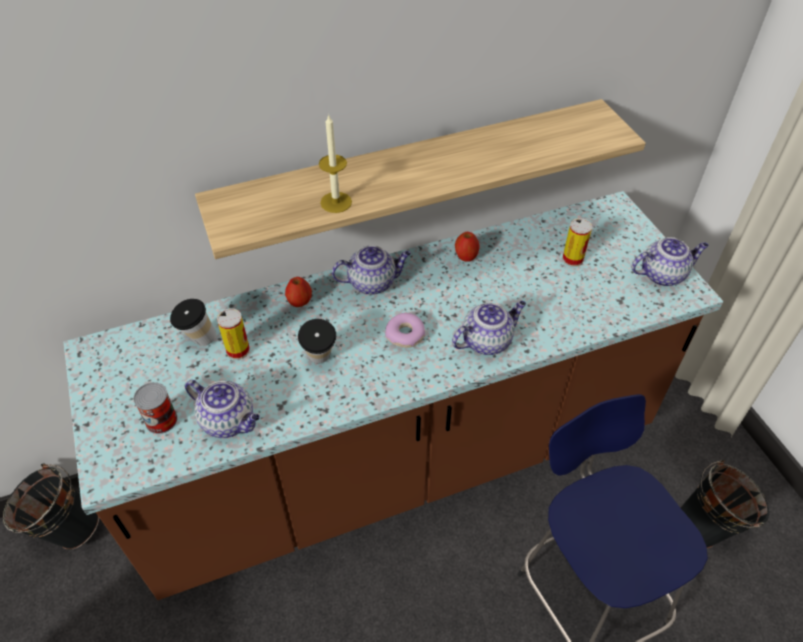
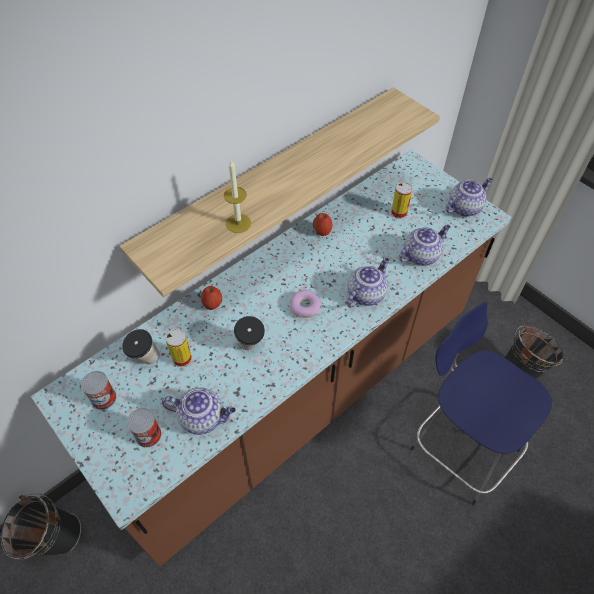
camera: 20 degrees left, 5 degrees up
teapot [332,245,411,295] -> teapot moved to [399,225,451,266]
none -> can [81,371,116,410]

